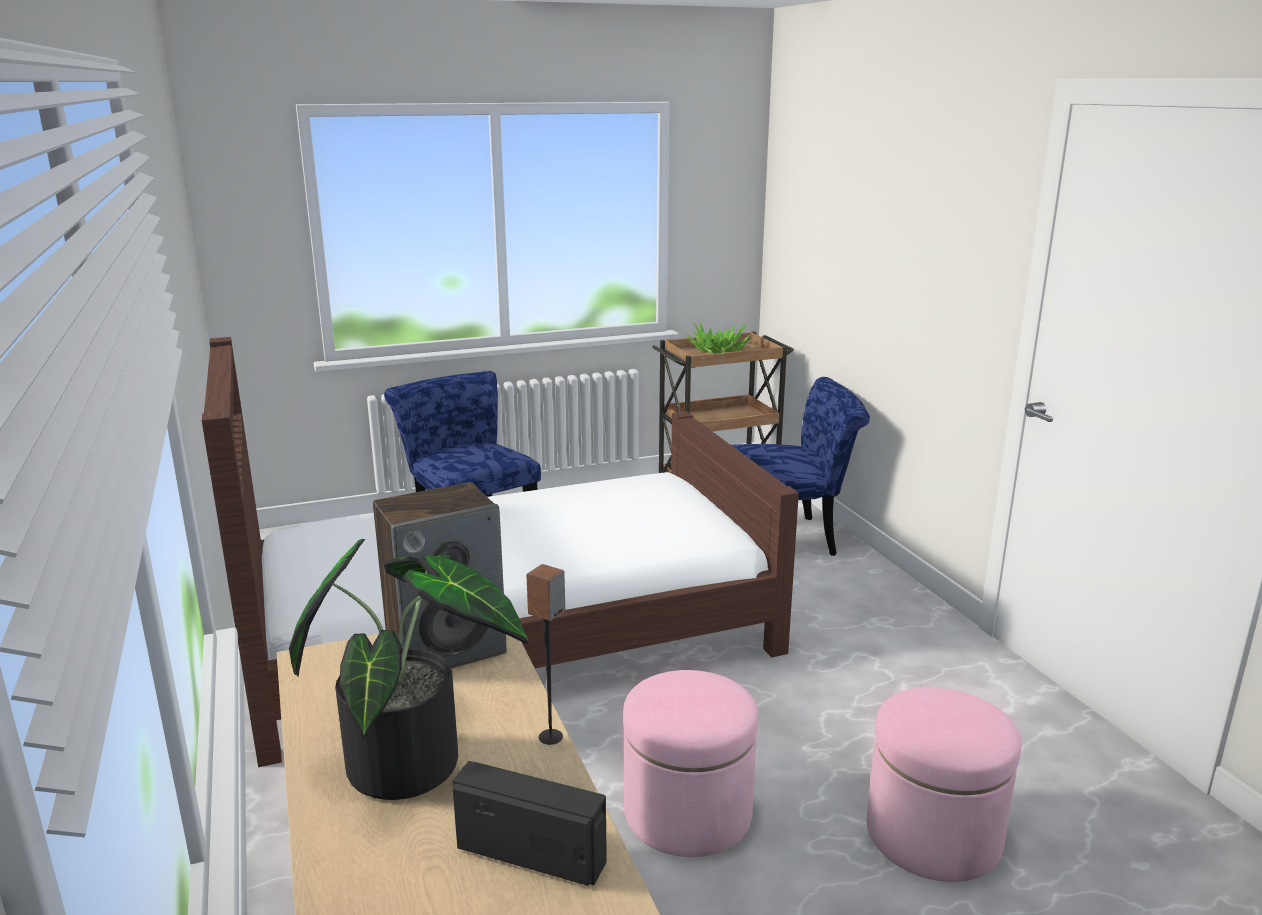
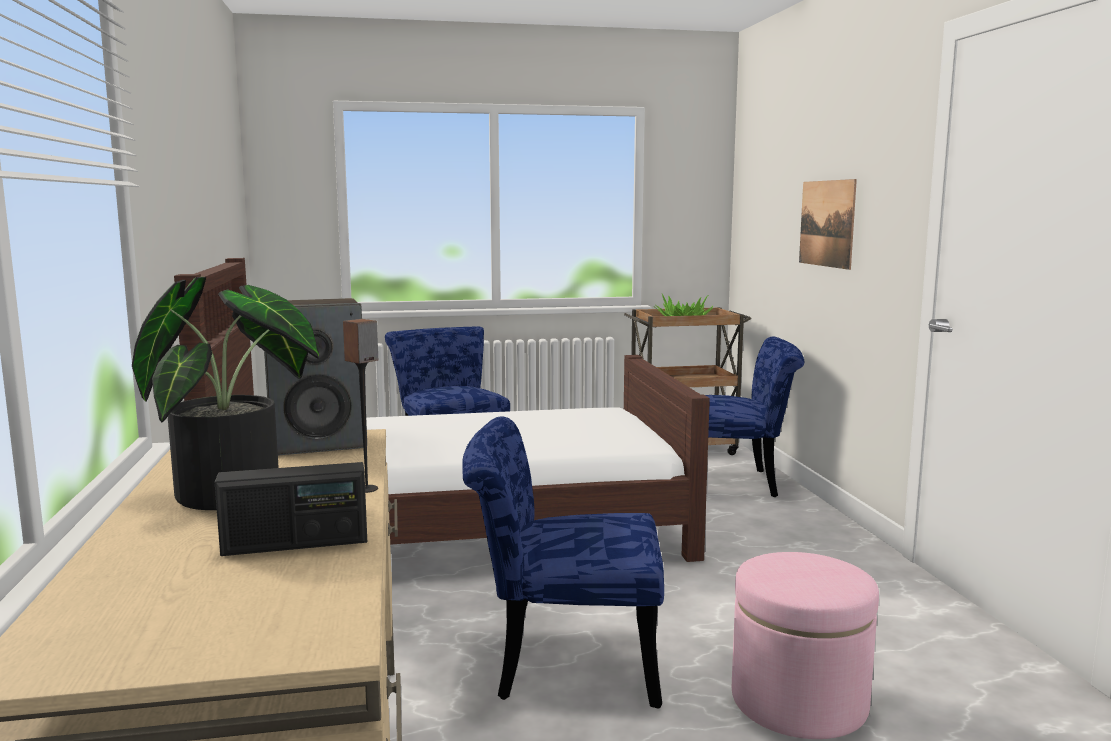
camera: 10 degrees right, 10 degrees down
radio [452,761,607,886] -> radio turned 135 degrees clockwise [215,462,367,556]
pink ottoman [623,670,758,857] -> blue chair [462,416,664,709]
none -> picture [799,179,857,270]

